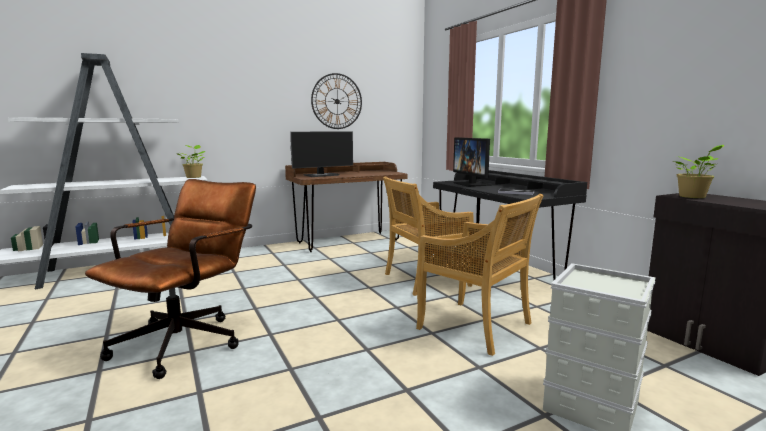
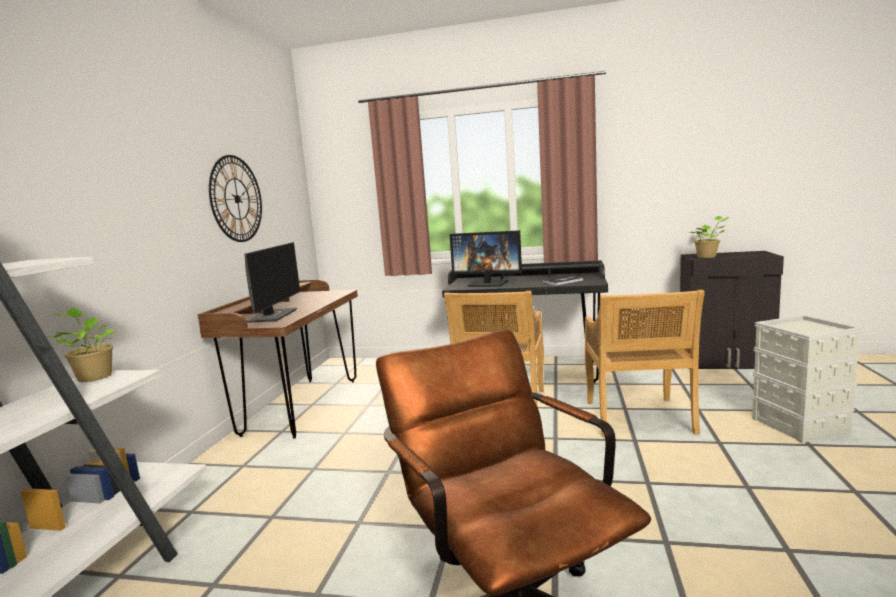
camera: 50 degrees left, 0 degrees up
beige chair [416,194,544,356] -> beige chair turned 105 degrees clockwise [585,290,705,437]

